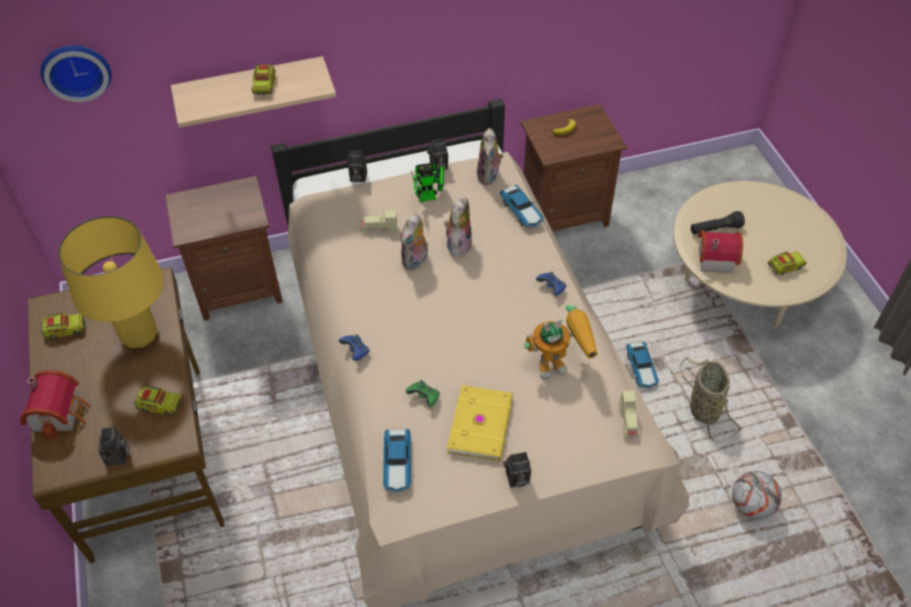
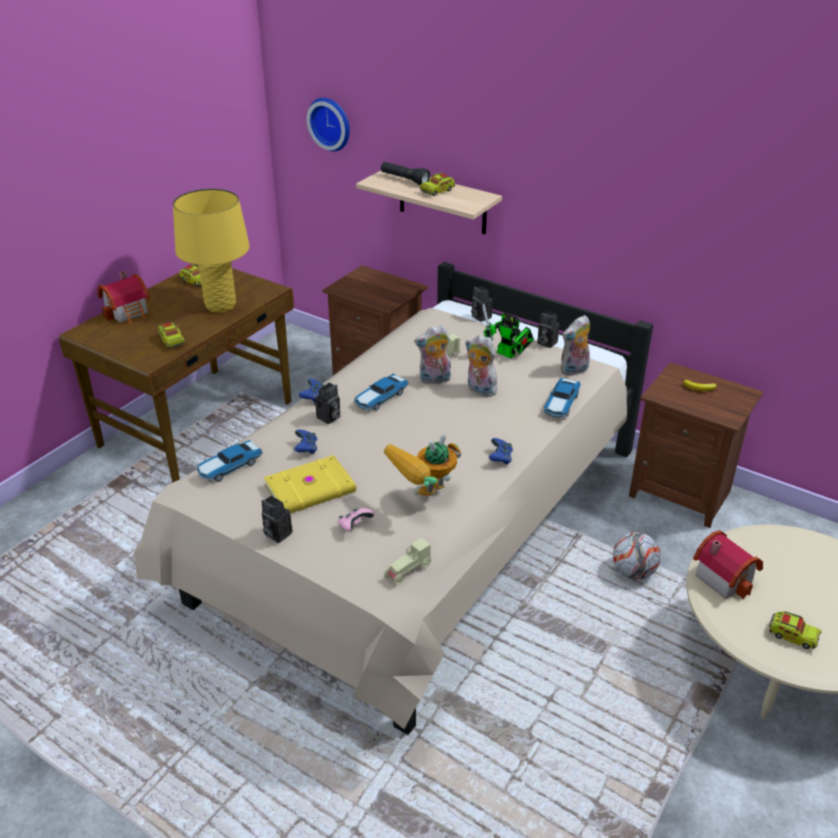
camera: 50 degrees right, 15 degrees down
camera [98,426,130,466] -> camera moved to [314,383,340,424]
green game controller [406,380,440,407] -> blue game controller [294,429,317,454]
plush toy [444,197,472,257] -> plush toy turned 120 degrees counterclockwise [465,335,497,397]
toy robot [524,305,598,380] -> toy robot turned 105 degrees clockwise [384,434,461,496]
toy car [626,342,659,389] -> toy car moved to [354,374,409,411]
basket [680,357,743,443] -> none
black flashlight [691,211,745,235] -> black flashlight moved to [381,162,430,185]
football [732,471,782,519] -> football moved to [613,532,661,579]
none -> pink game controller [338,508,375,532]

